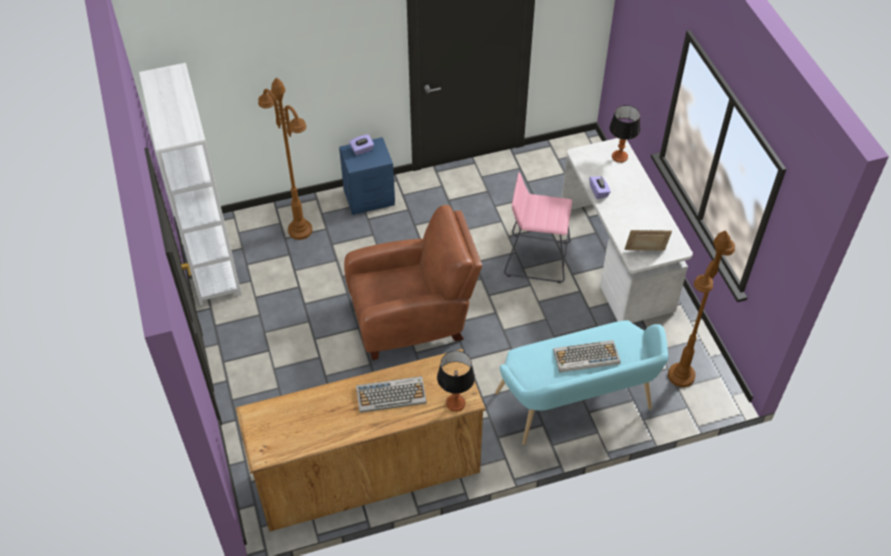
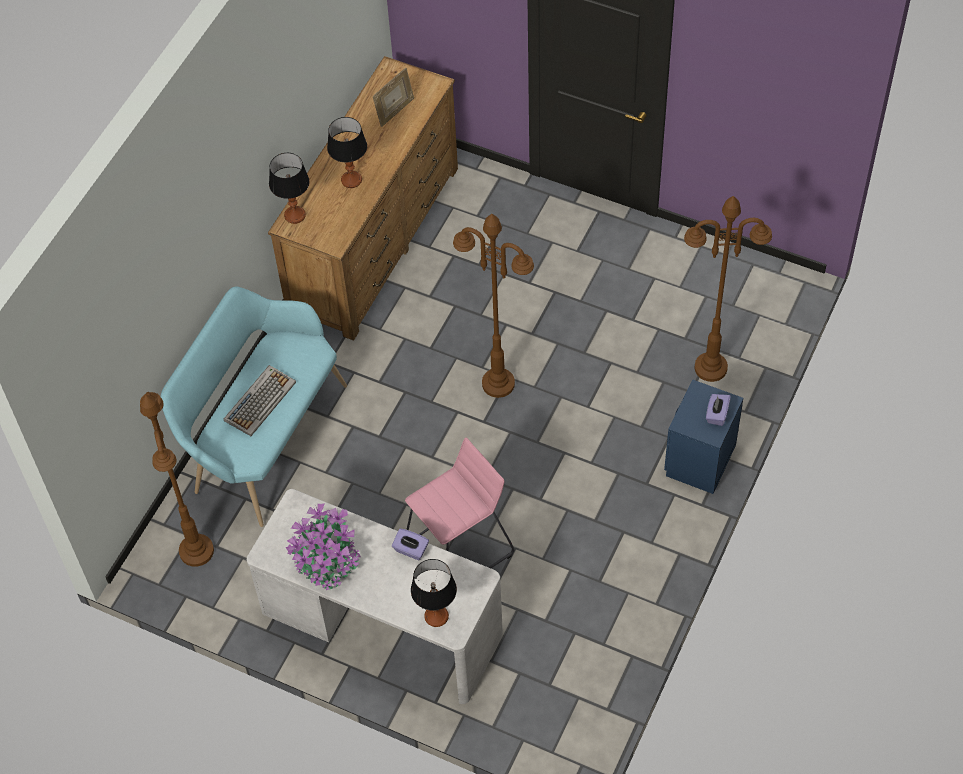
camera: 135 degrees right, 5 degrees up
white bookcase [139,63,242,305] -> none
brown armchair [344,205,482,360] -> brown floor lamp [453,214,534,398]
keyboard [356,376,427,413] -> table lamp [327,117,367,188]
picture frame [625,230,672,251] -> picture frame moved to [373,68,414,127]
none -> potted plant [286,503,361,590]

